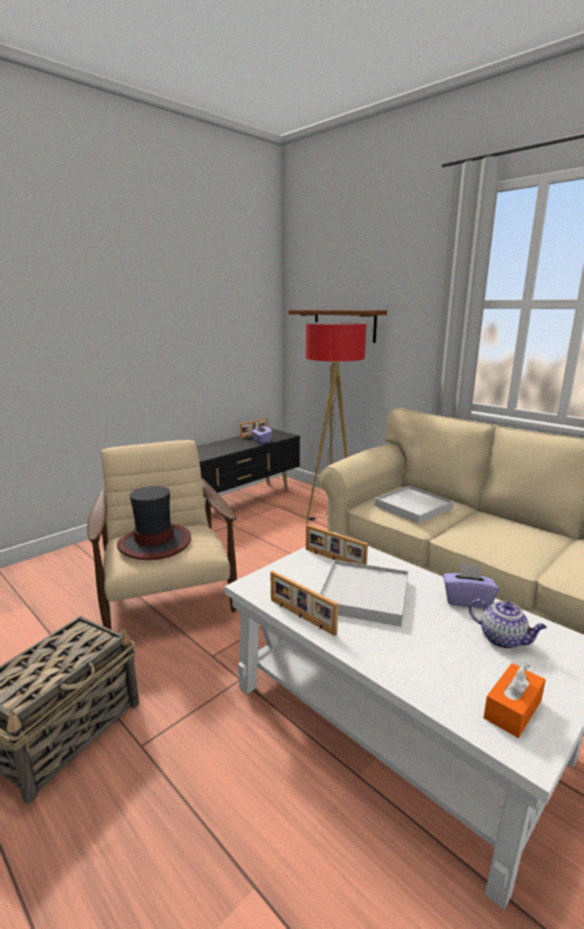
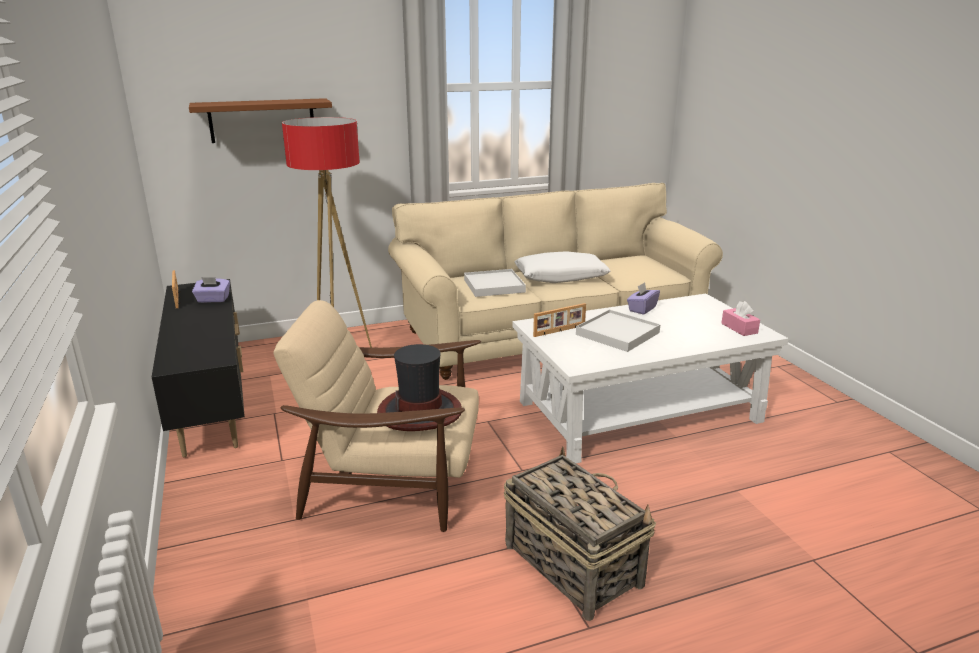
camera: 65 degrees left, 5 degrees up
picture frame [270,571,338,636] -> none
teapot [469,599,547,649] -> none
orange tissue box [483,663,546,738] -> pink tissue box [721,301,760,336]
none -> white pillow [515,251,610,283]

